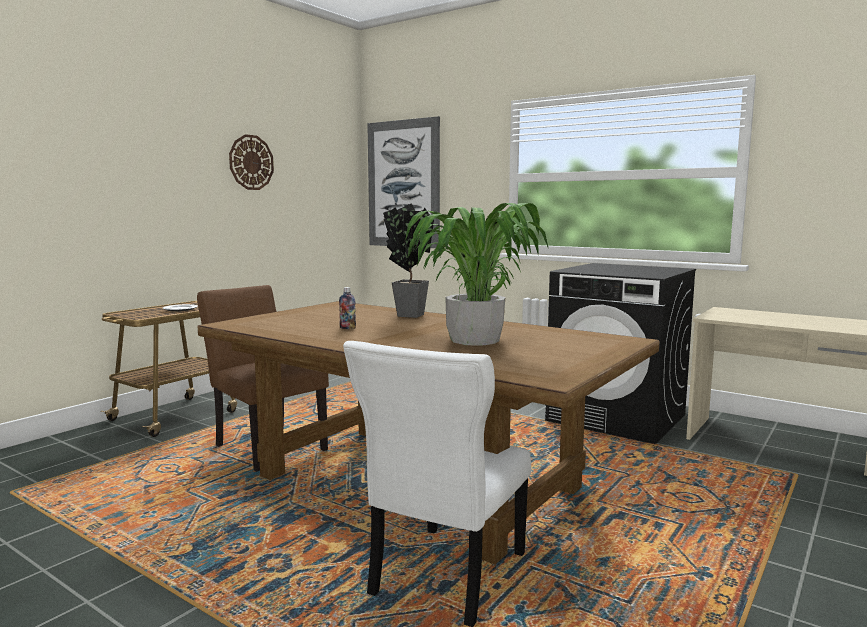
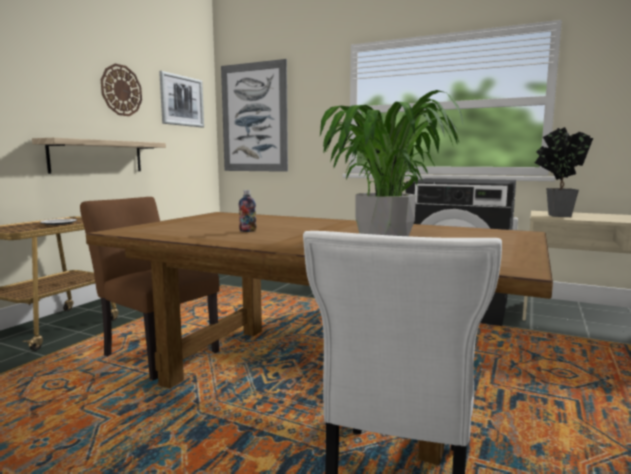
camera: 10 degrees left, 0 degrees up
potted plant [383,203,434,318] -> potted plant moved to [535,127,593,217]
none -> shelf [32,138,166,174]
none -> picture [159,71,204,127]

